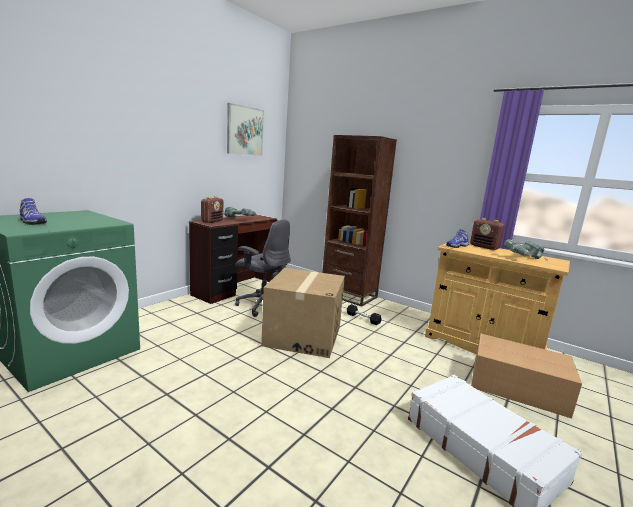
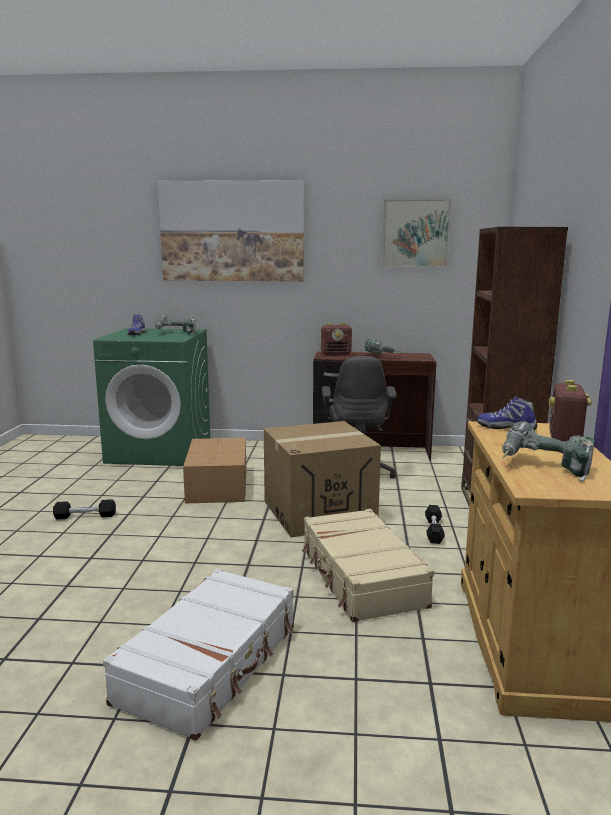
camera: 60 degrees right, 0 degrees up
cardboard box [471,334,582,419] -> cardboard box moved to [183,438,246,503]
none -> black dumbbell [53,499,116,520]
none -> power drill [155,314,196,335]
none -> picture [158,180,304,281]
none -> beige suitcase [302,509,434,622]

